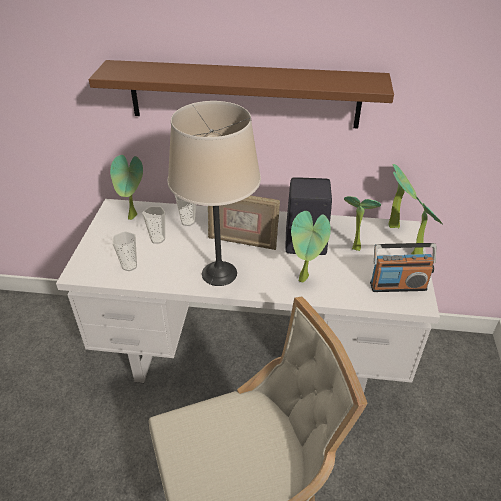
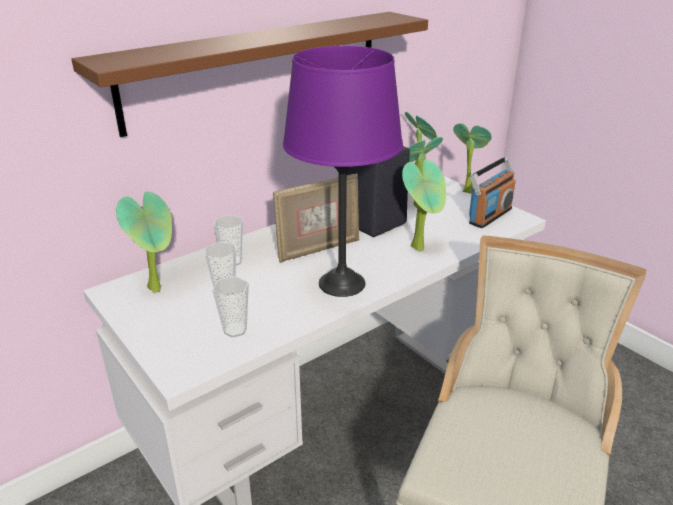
camera: 45 degrees left, 10 degrees down
beige table lamp [168,101,261,286] -> purple table lamp [283,46,403,297]

